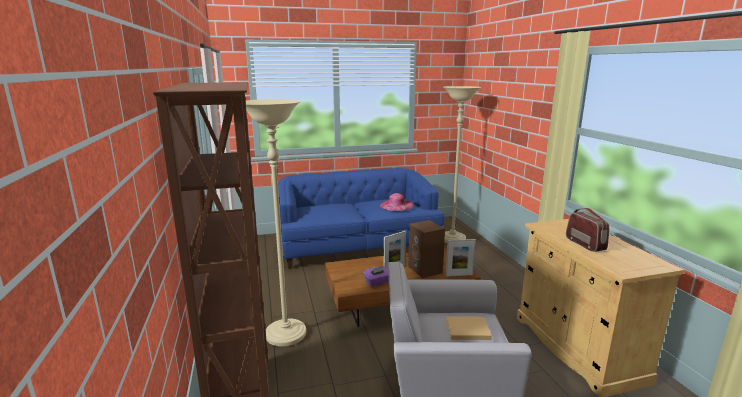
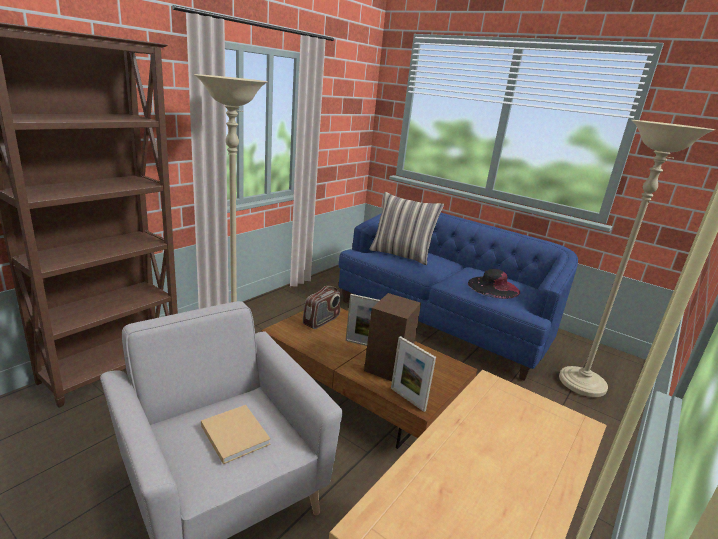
camera: 50 degrees right, 5 degrees up
purple tissue box [364,266,389,287] -> none
pink hat [380,193,414,211] -> black hat [468,269,520,299]
radio [566,208,609,252] -> radio moved to [303,286,341,329]
none -> pillow [369,192,444,265]

